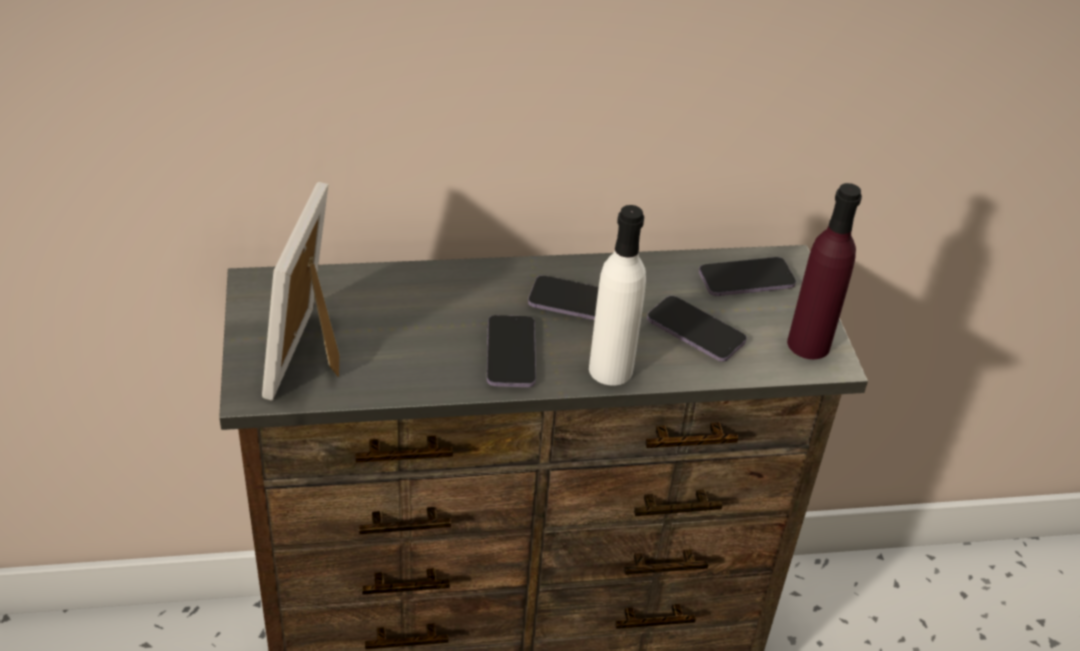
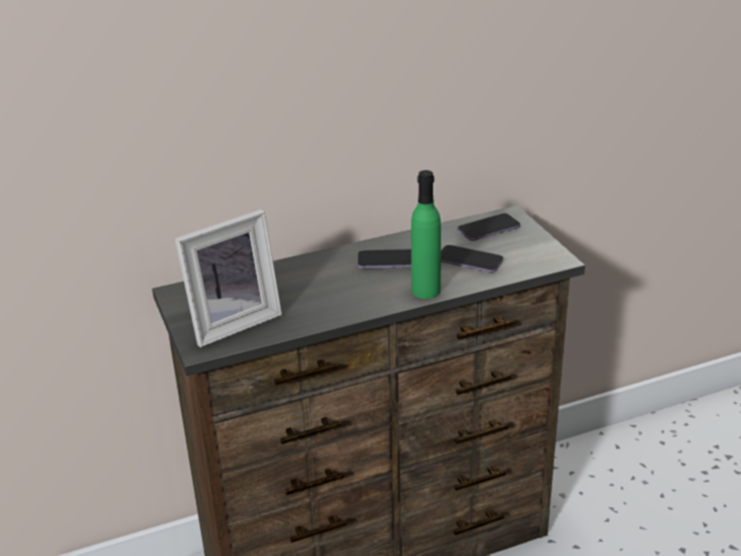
camera: 10 degrees left, 10 degrees down
picture frame [262,182,339,401] -> picture frame turned 120 degrees counterclockwise [175,209,282,347]
phone [487,315,536,387] -> none
white bottle [589,205,646,386] -> green bottle [411,170,441,299]
purple bottle [787,183,862,359] -> none

